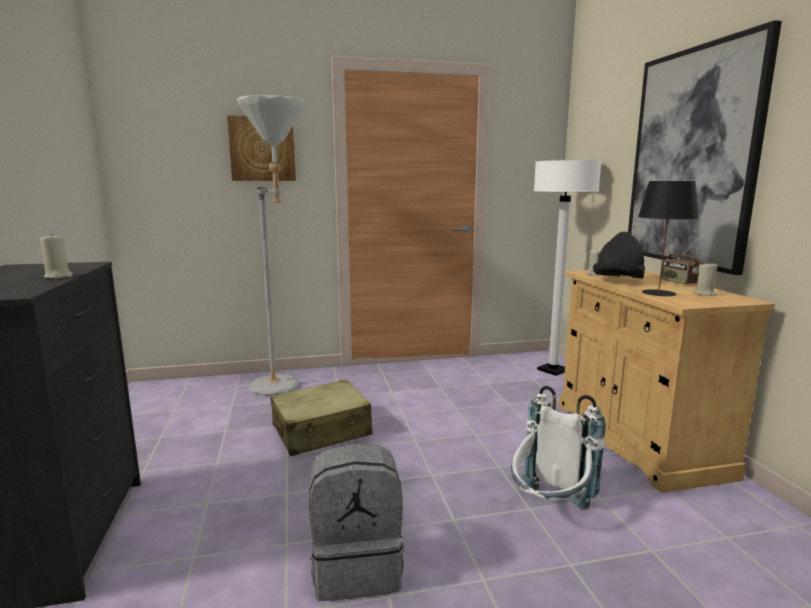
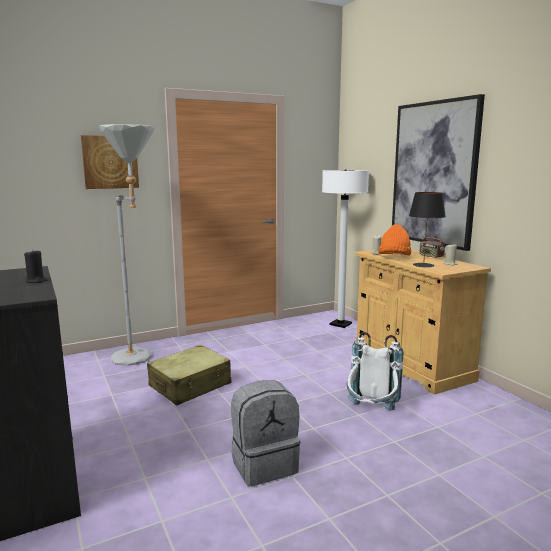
camera: 15 degrees left, 0 degrees up
beige candle [40,233,73,279] -> black candle [24,249,47,283]
black hat [593,232,645,279] -> orange hat [378,224,411,256]

